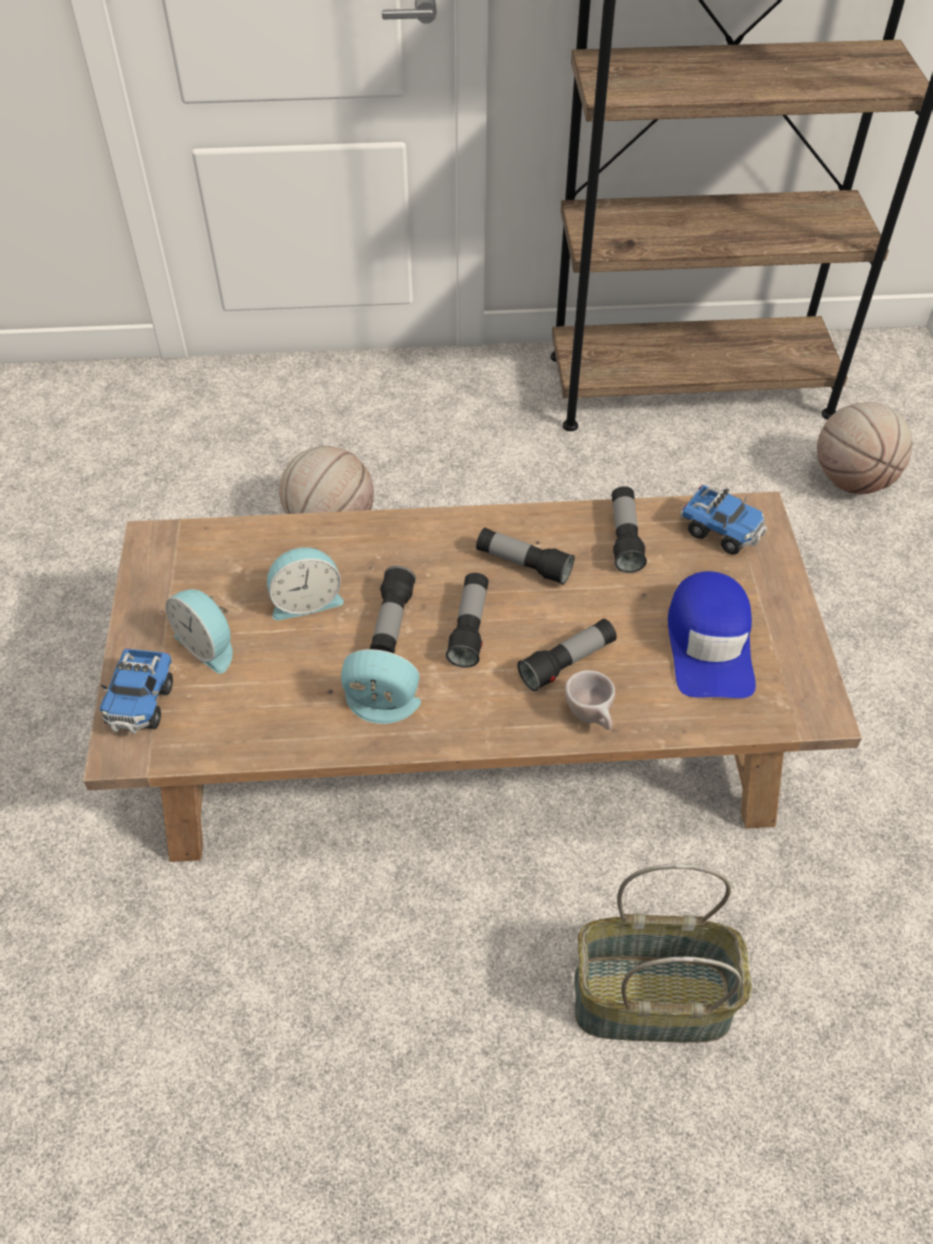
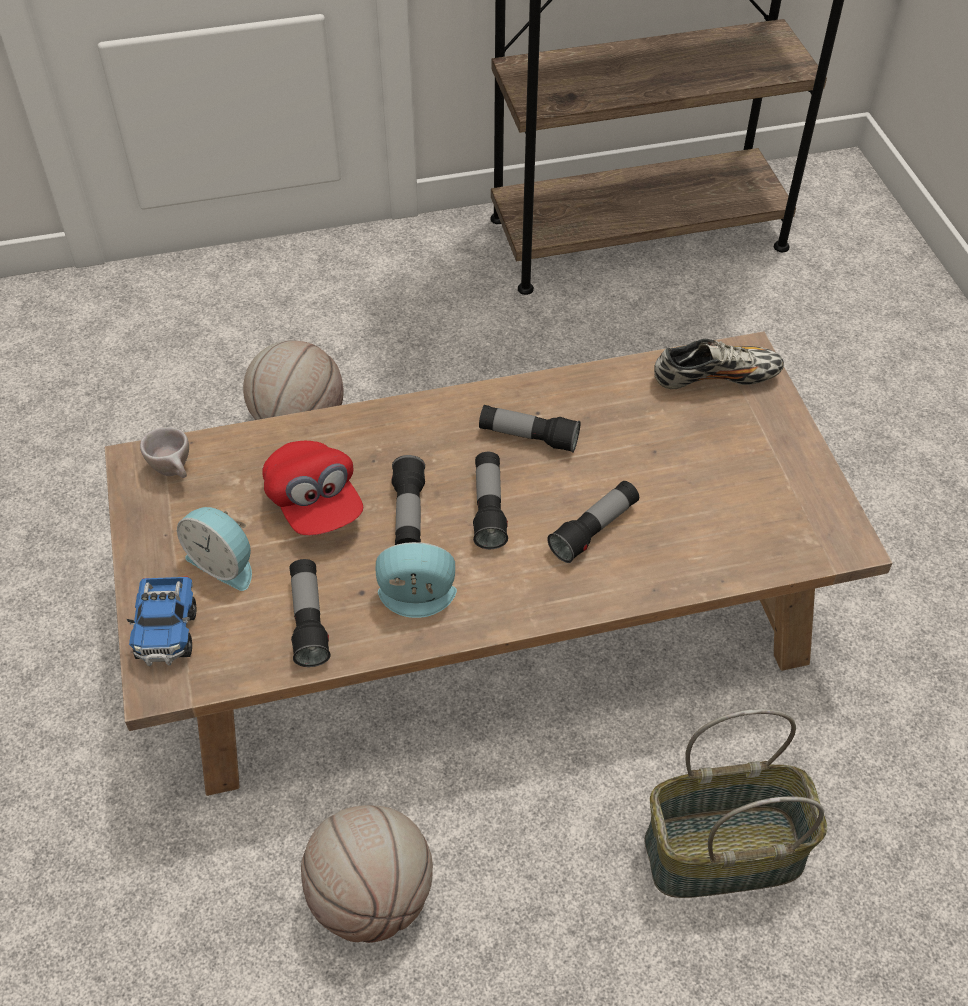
camera: 10 degrees left, 0 degrees up
alarm clock [267,547,344,621] -> red cap [262,441,363,535]
beige cup [565,670,615,730] -> beige cup moved to [140,427,189,478]
flashlight [611,486,647,573] -> flashlight moved to [289,559,331,667]
blue cap [668,571,756,698] -> none
toy truck [680,485,767,555] -> shoe [654,339,784,389]
basketball [817,402,912,494] -> basketball moved to [301,805,433,943]

